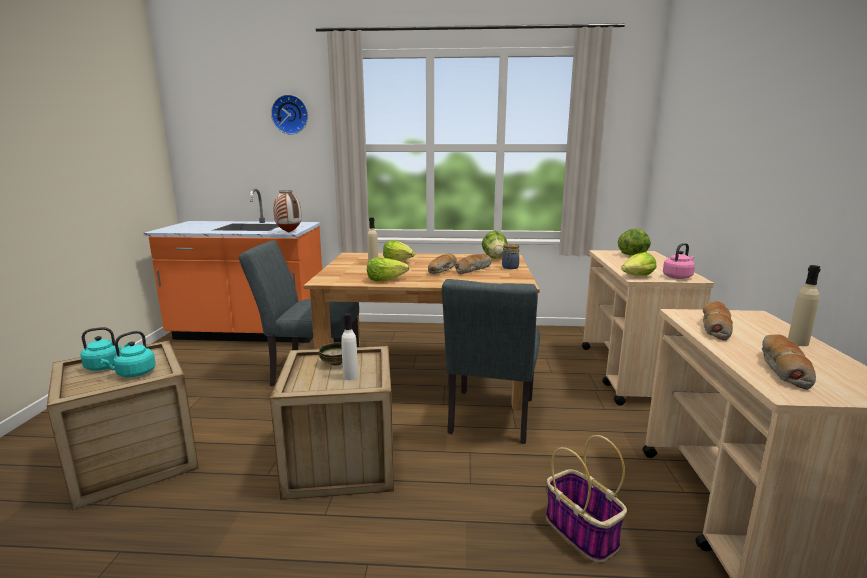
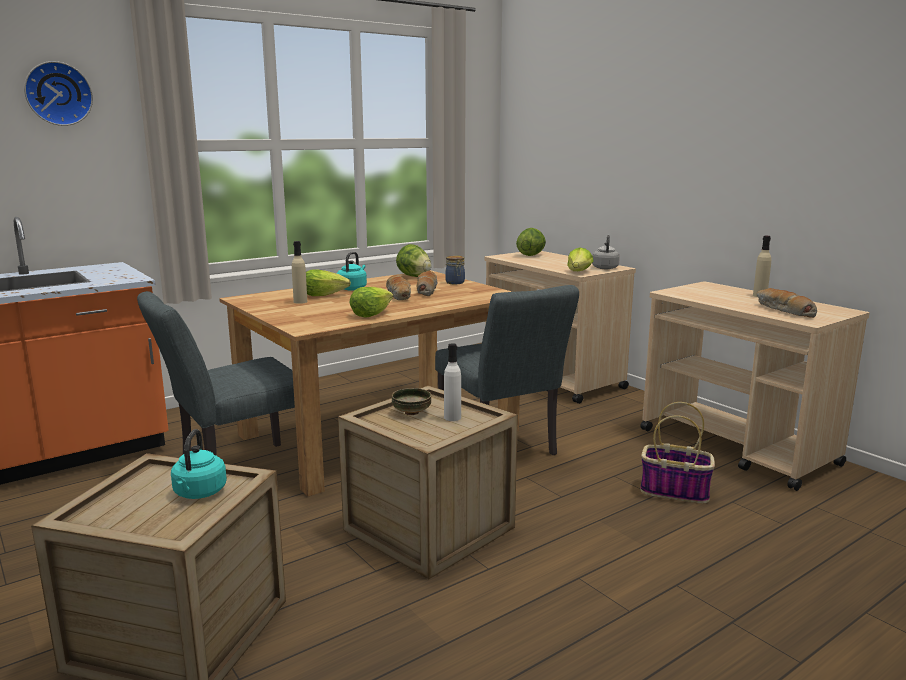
camera: 40 degrees left, 0 degrees up
turquoise kettle [80,327,131,371] -> turquoise kettle moved to [337,252,367,291]
vase [273,190,302,232] -> none
pink kettle [663,243,695,279] -> grey kettle [592,235,620,269]
bread [703,301,733,341] -> none

